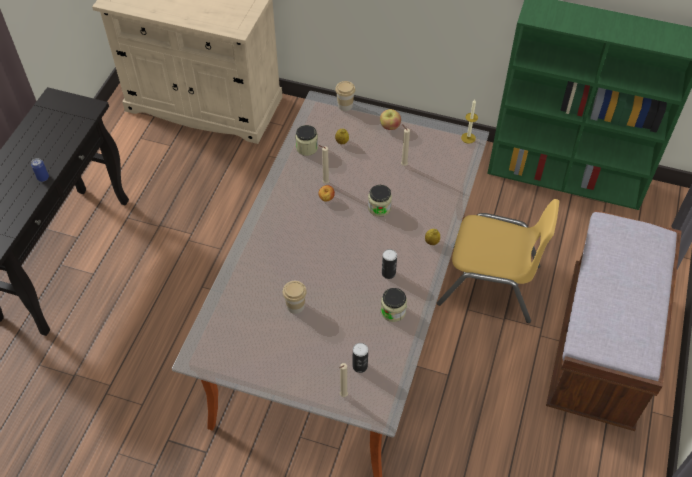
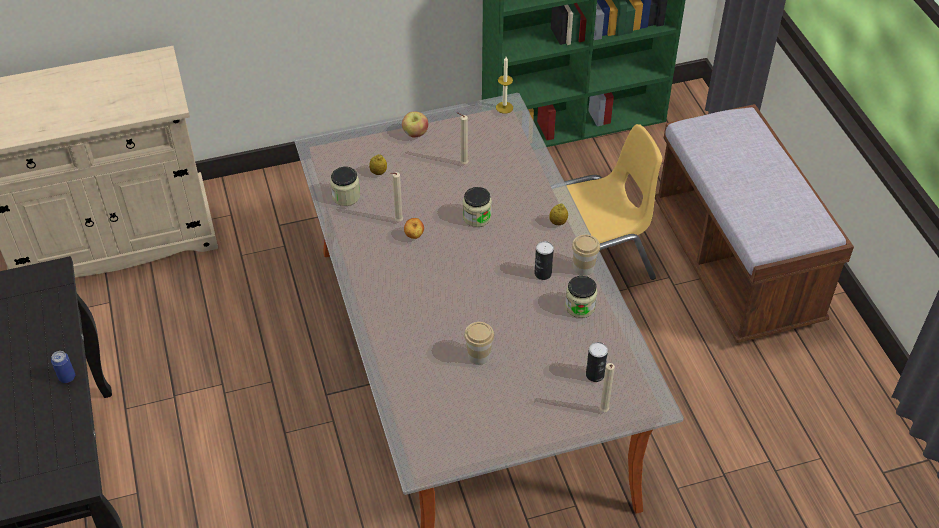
camera: 35 degrees left, 5 degrees down
cup [335,81,355,111] -> cup moved to [572,235,600,276]

